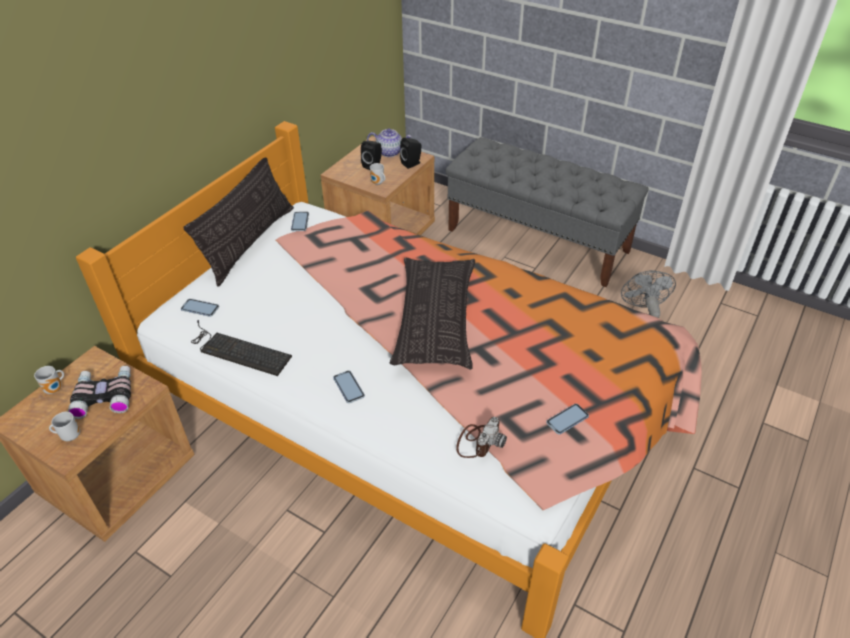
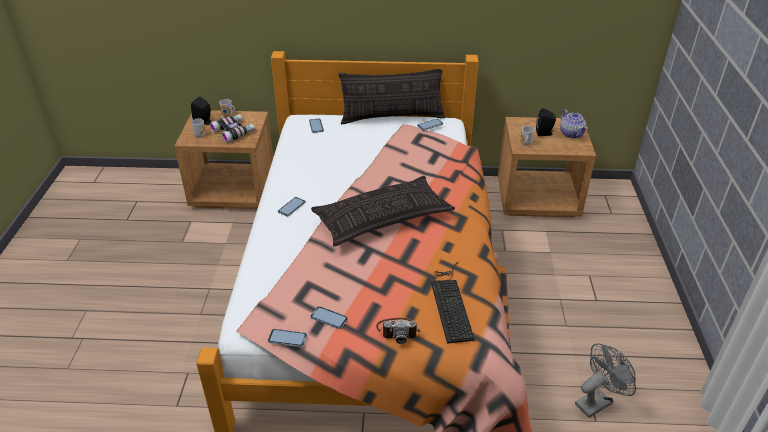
camera: 60 degrees right, 5 degrees down
keyboard [191,320,292,376] -> keyboard moved to [431,262,475,344]
black speaker [400,138,422,169] -> black speaker moved to [191,97,212,125]
grey bench [446,137,649,287] -> none
camera [456,417,507,458] -> camera moved to [376,318,420,344]
none -> phone [268,329,307,347]

